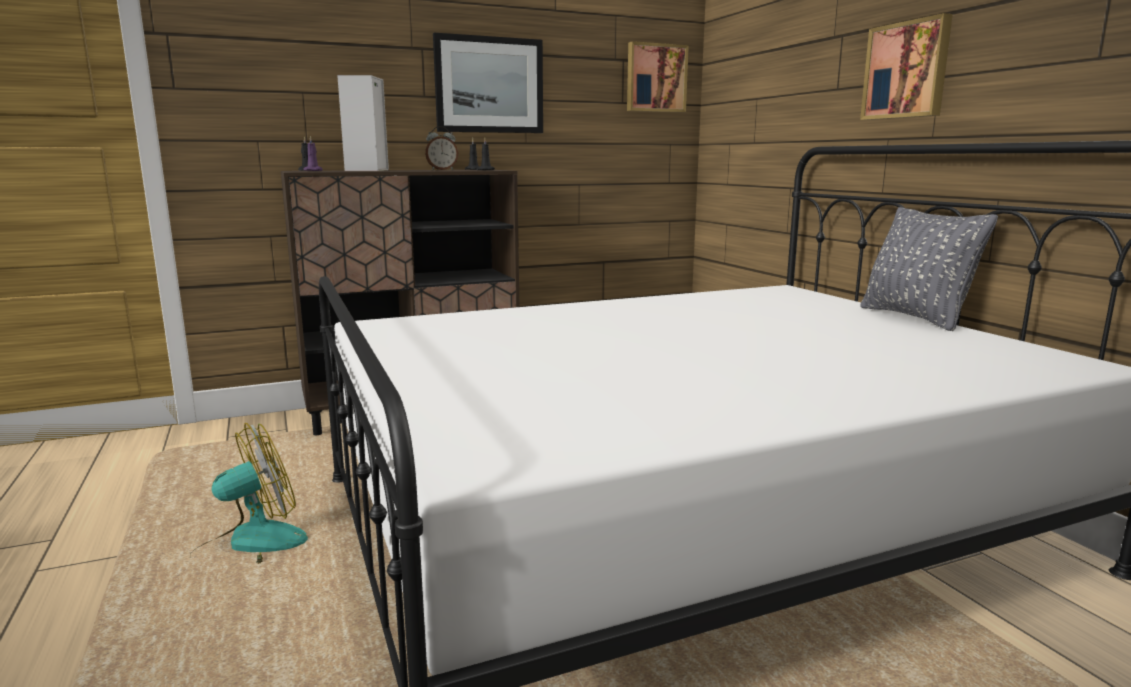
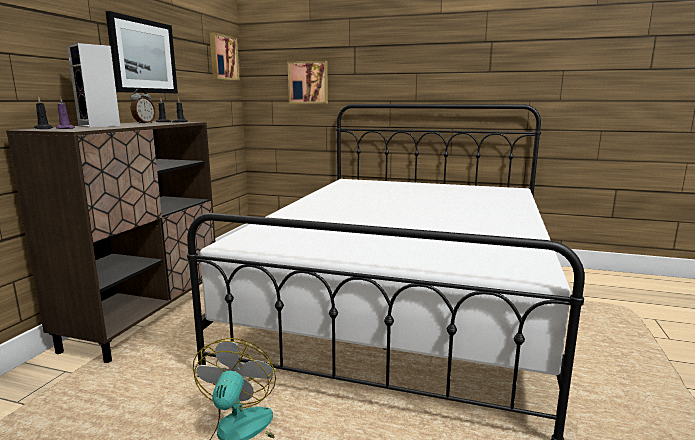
camera: 50 degrees left, 0 degrees up
picture [860,13,953,120] -> picture moved to [288,61,328,104]
grey pillow [860,207,998,331] -> none

